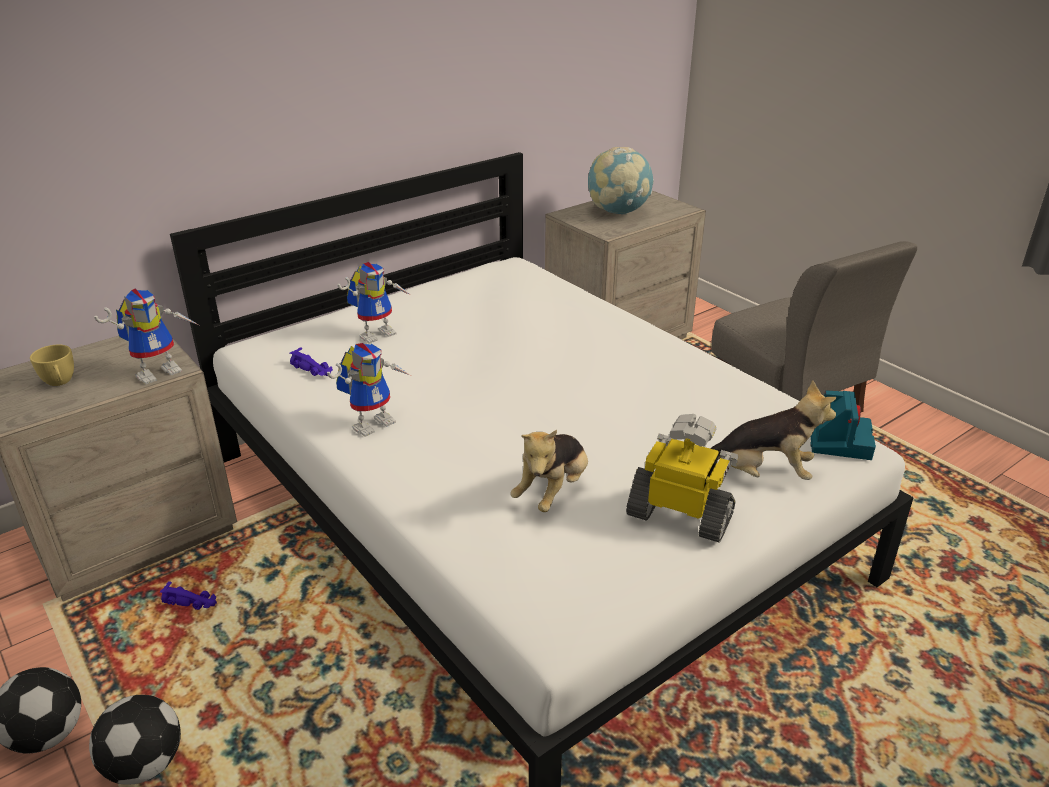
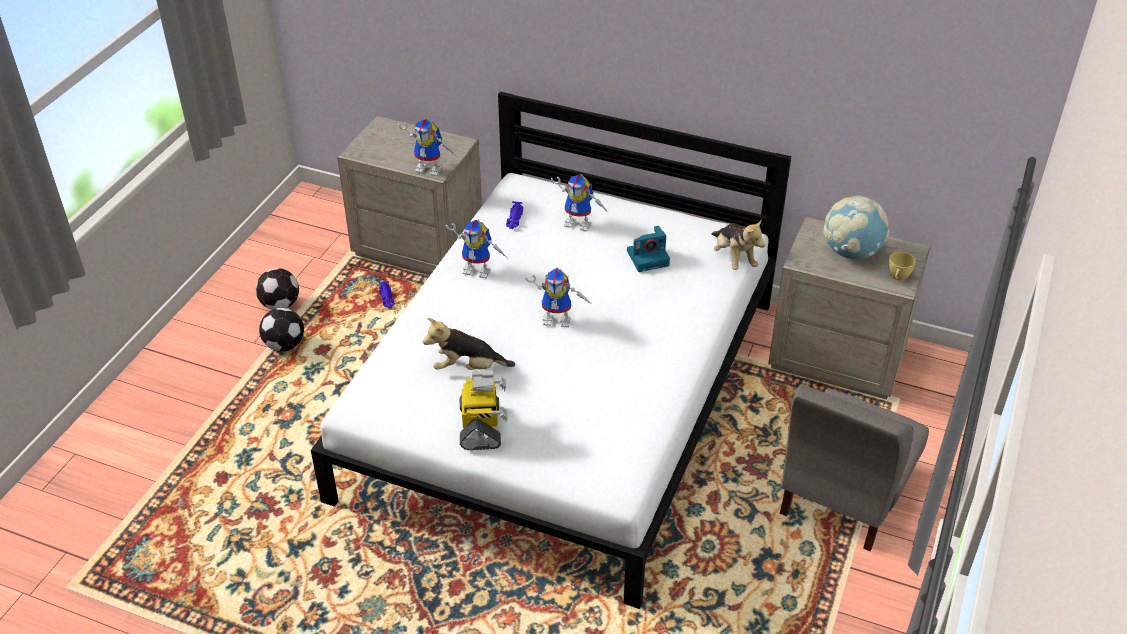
camera: 60 degrees right, 10 degrees up
yellow cup [30,345,74,386] -> yellow cup moved to [888,252,915,281]
plush toy [710,380,836,480] -> plush toy moved to [711,219,765,270]
camera [810,391,876,460] -> camera moved to [627,226,670,272]
none -> toy robot [525,268,590,327]

